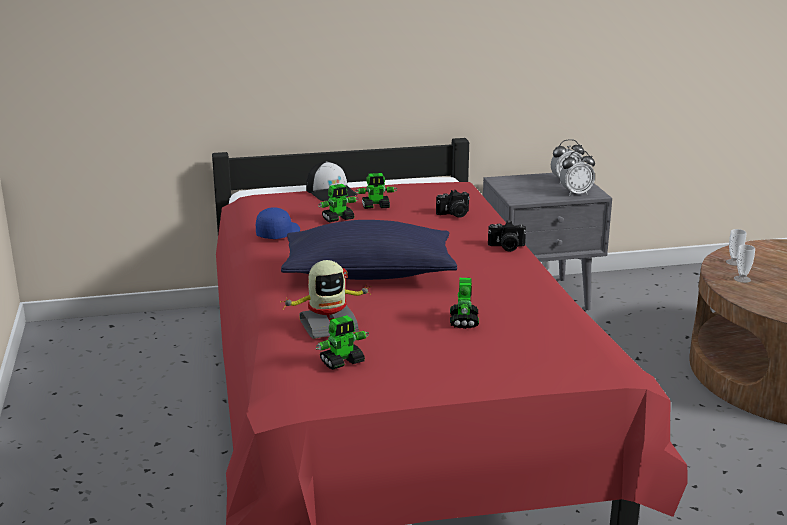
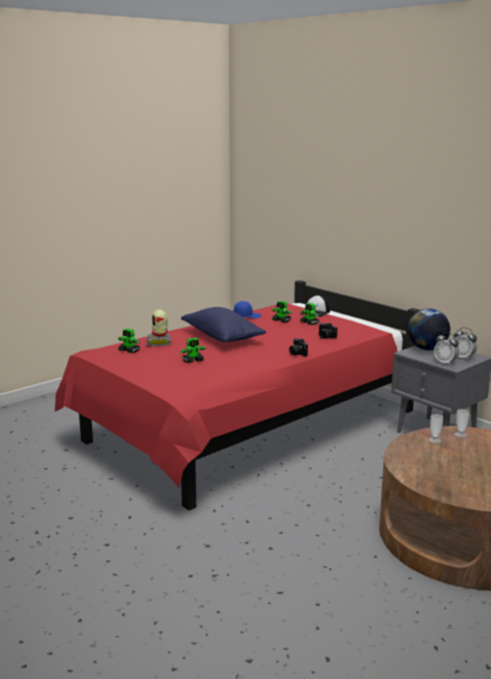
camera: 60 degrees right, 5 degrees down
toy robot [281,260,372,339] -> toy robot turned 45 degrees clockwise [146,310,171,346]
none -> globe [408,308,450,350]

